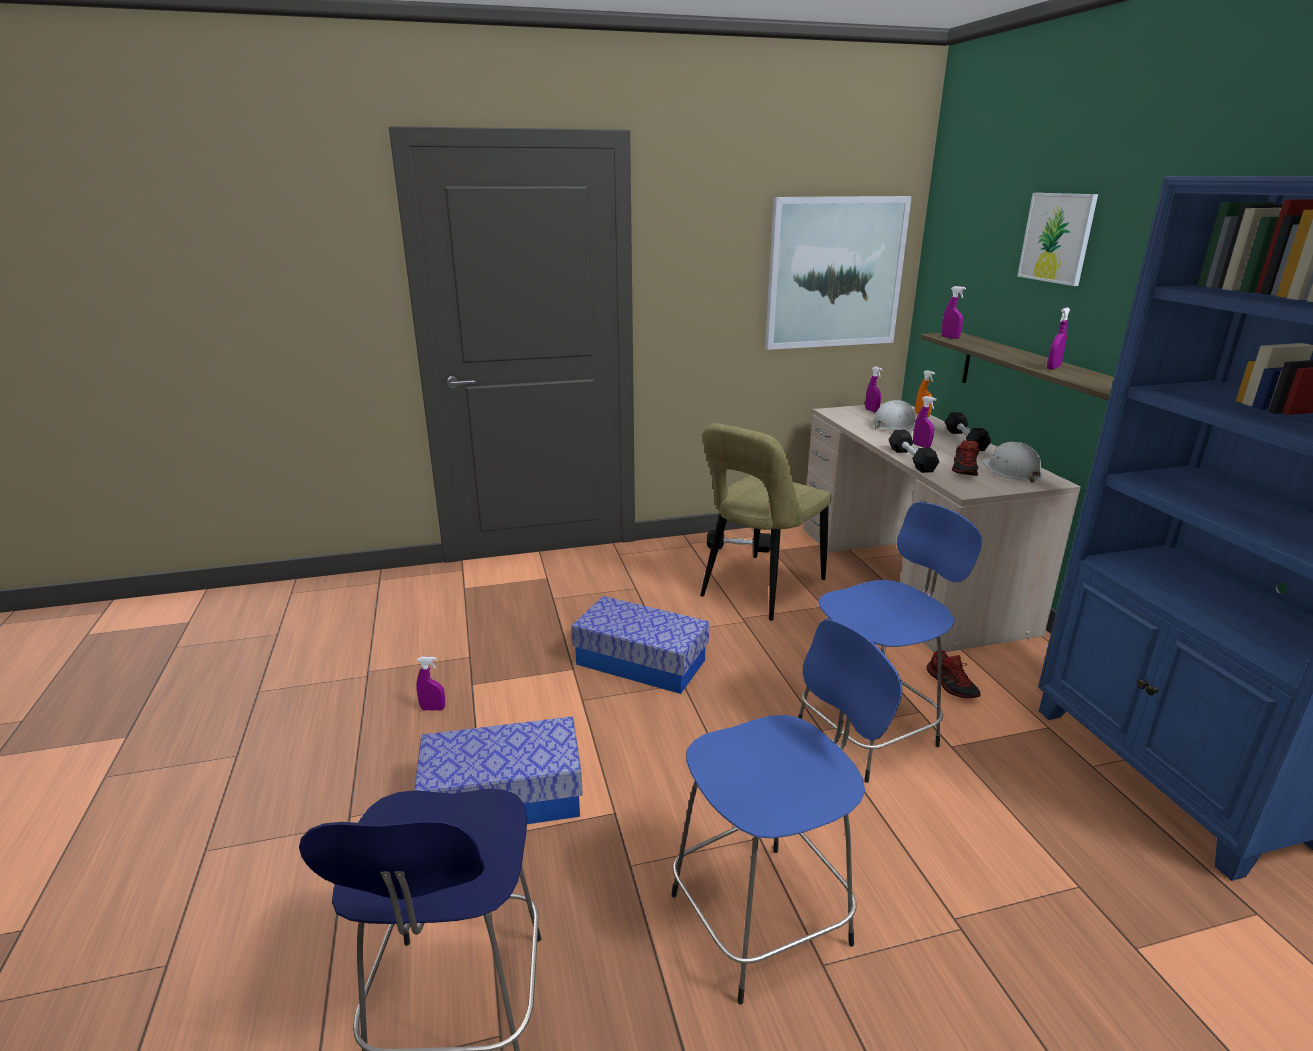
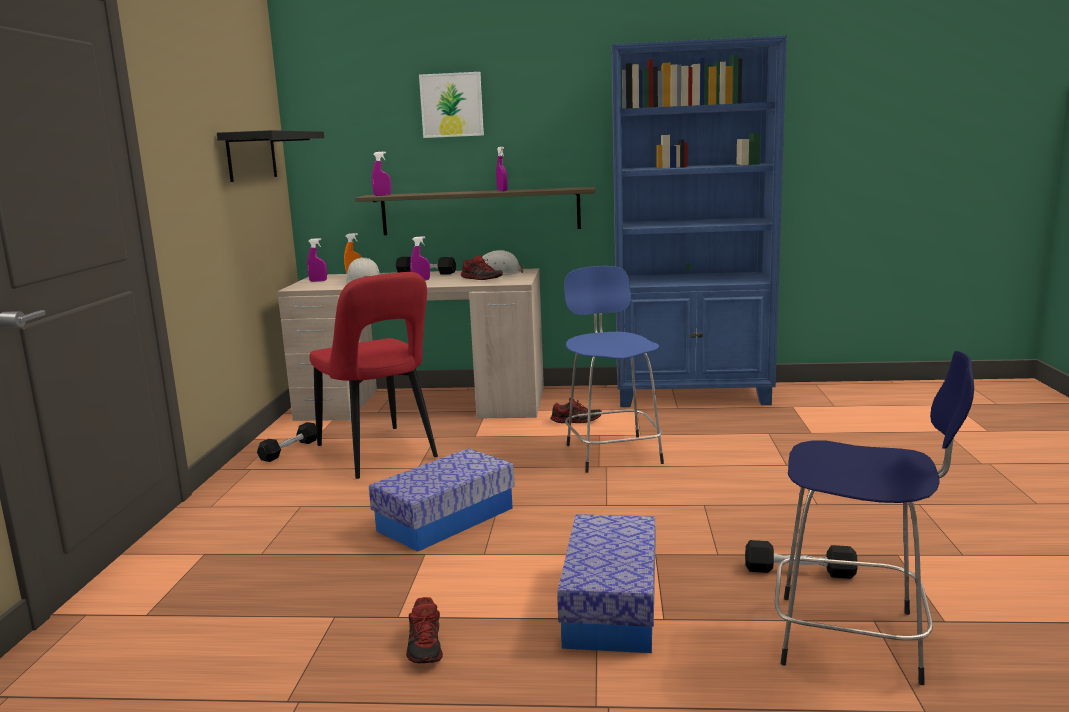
camera: 70 degrees left, 10 degrees down
purple spray bottle [416,657,445,711] -> shoe [406,597,443,663]
blue stool [672,619,902,1005] -> none
beige chair [700,423,831,621] -> red chair [309,272,438,479]
picture [765,196,912,350] -> black shelf [217,130,324,182]
black dumbbell [888,429,939,473] -> black dumbbell moved to [745,540,858,579]

